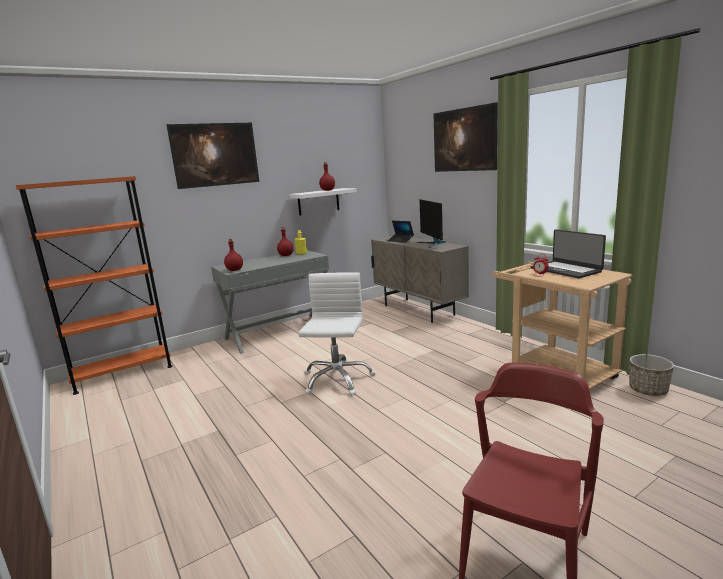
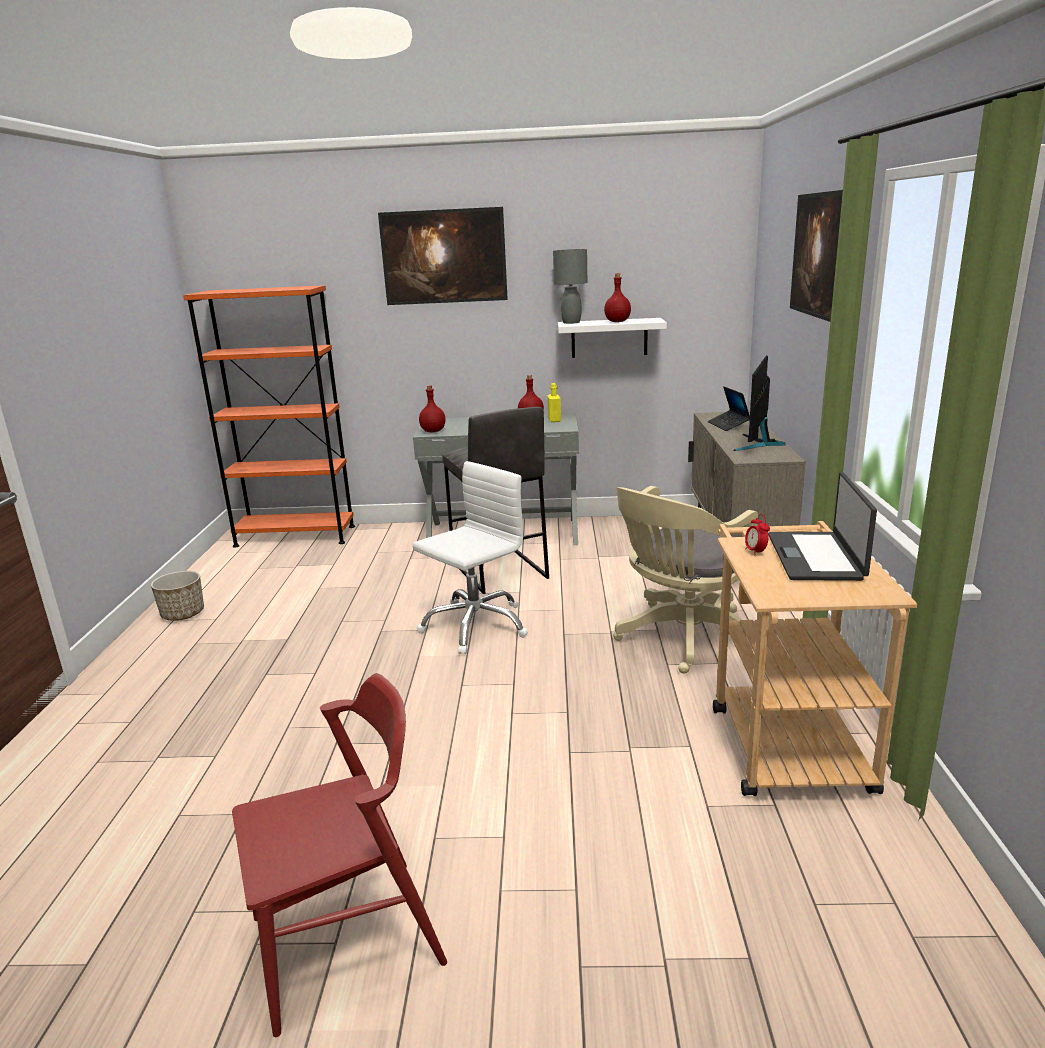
camera: 35 degrees right, 5 degrees up
planter [629,354,674,396] -> planter moved to [151,571,204,620]
none -> grey stool [442,407,549,594]
none -> grey table lamp [553,249,587,324]
none -> beige office chair [613,486,758,674]

